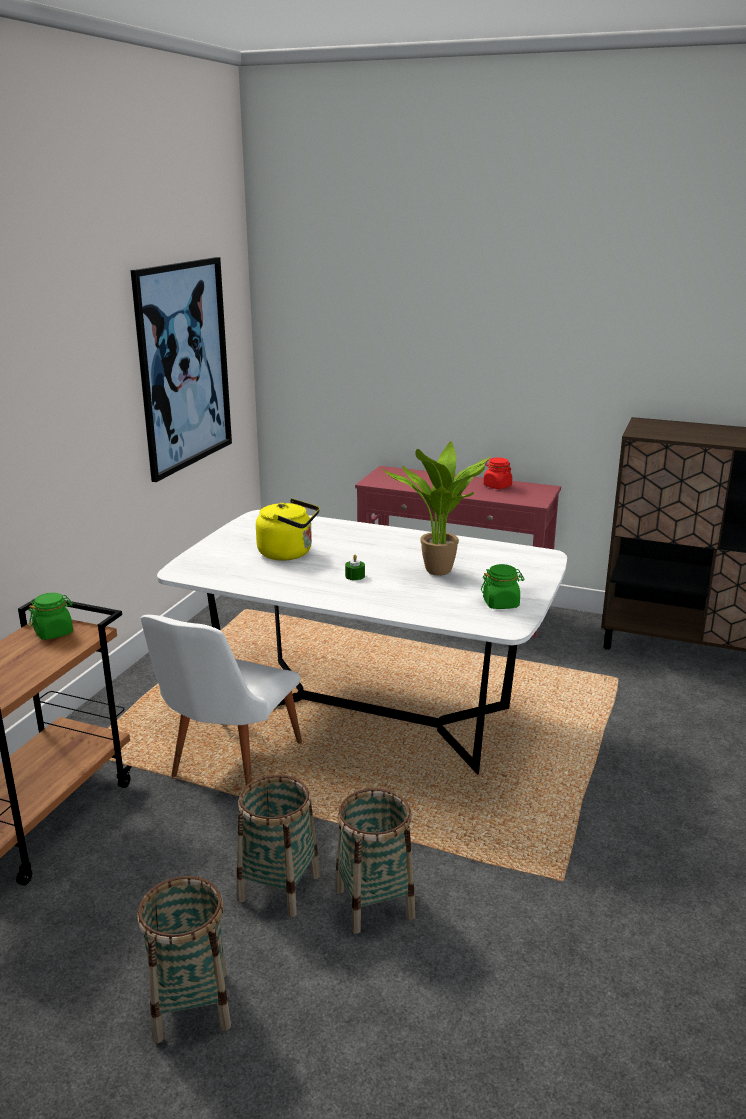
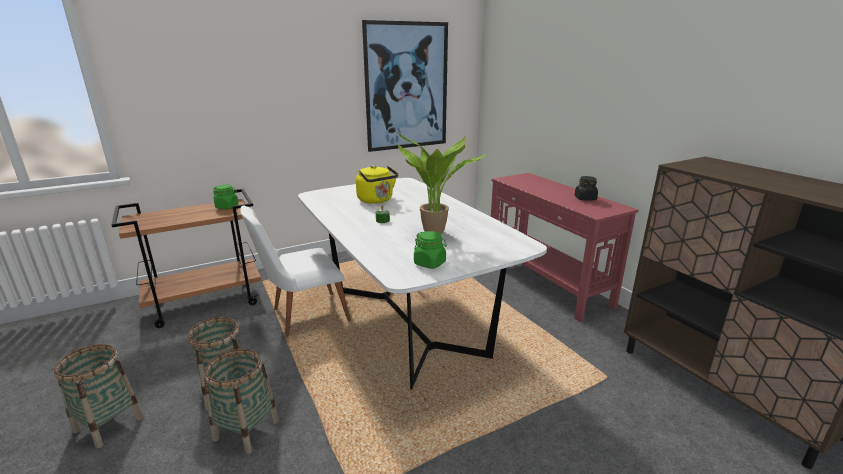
camera: 40 degrees right, 0 degrees up
red jar [483,458,512,489] -> black jar [575,176,598,201]

